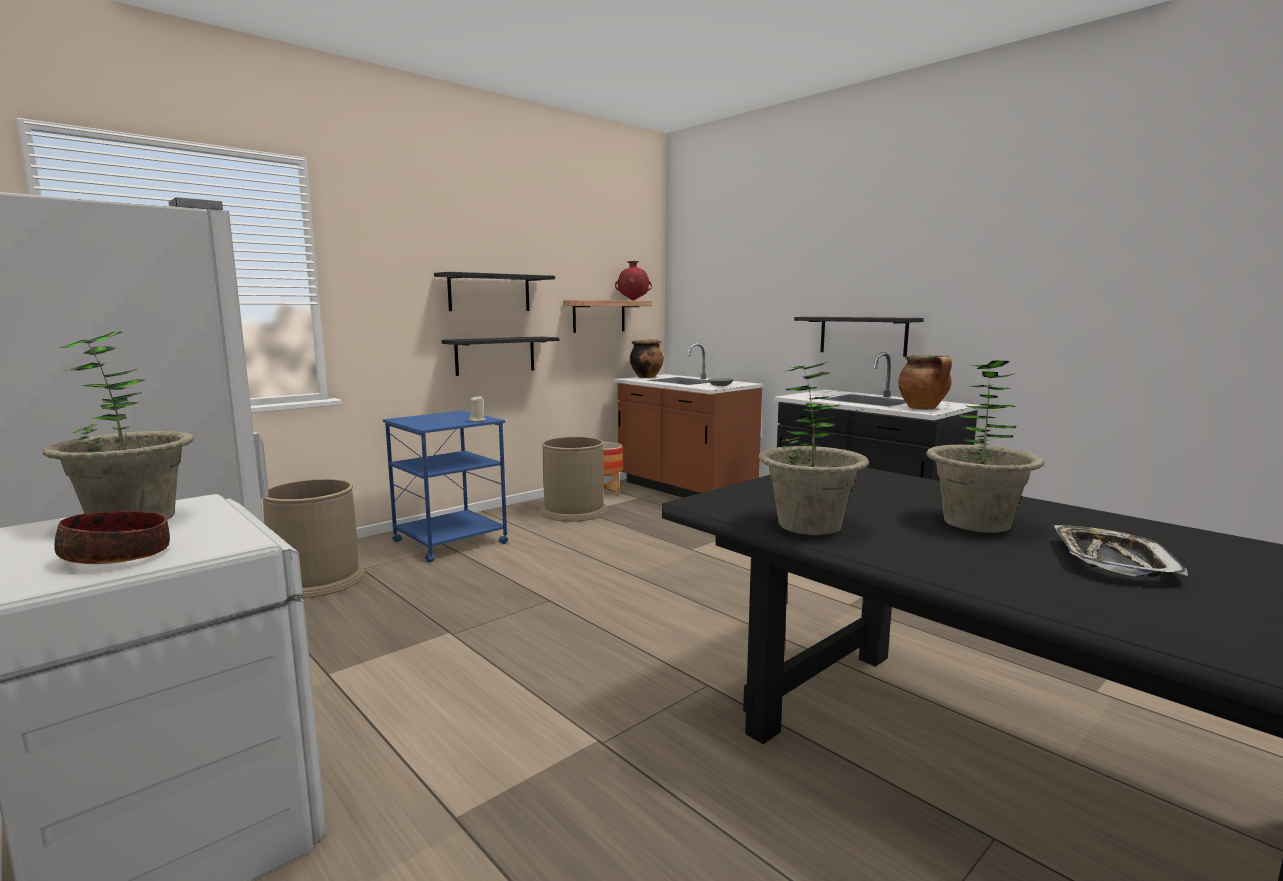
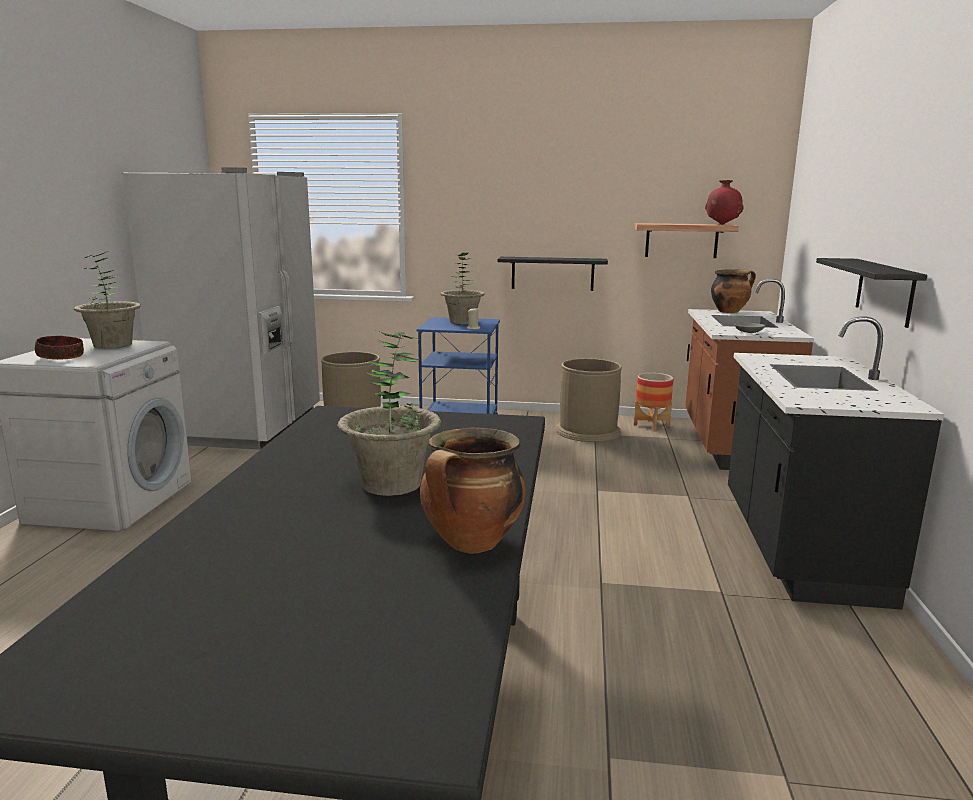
camera: 50 degrees right, 5 degrees up
black shelf [434,272,555,311] -> none
potted plant [758,361,869,535] -> potted plant moved to [440,253,485,324]
cooking pot [898,355,952,409] -> cooking pot moved to [420,427,525,554]
tray [1054,525,1188,577] -> none

